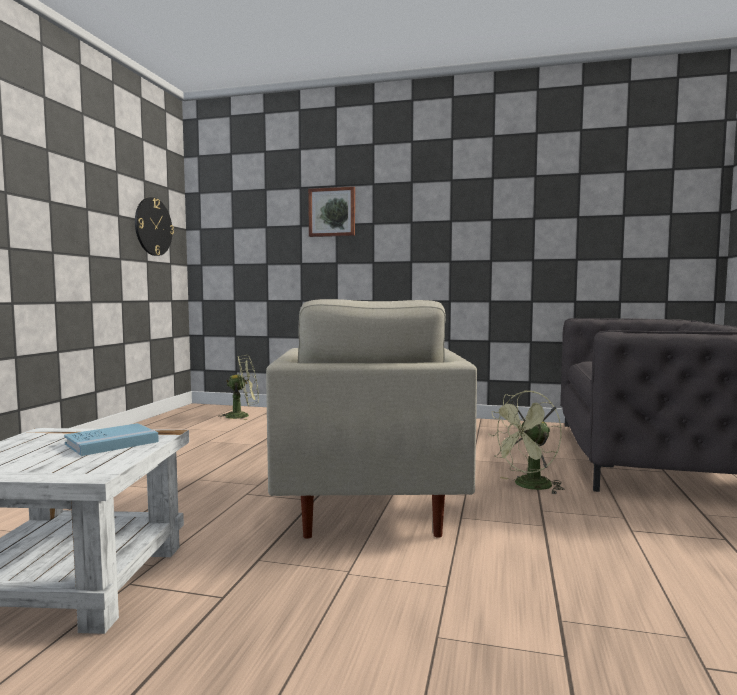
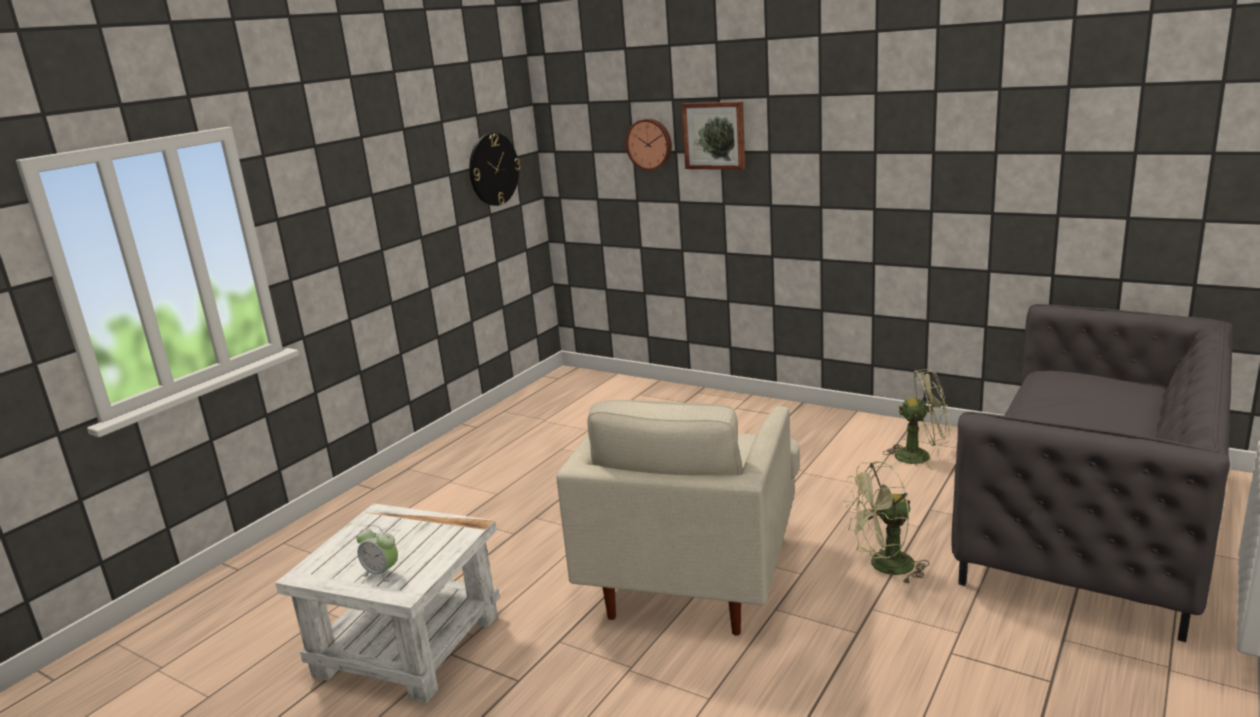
camera: 20 degrees right, 15 degrees up
blue book [64,423,159,456] -> none
green fan [219,355,259,420] -> green fan moved to [883,369,951,470]
none -> alarm clock [357,525,398,582]
none -> wall clock [625,119,672,171]

